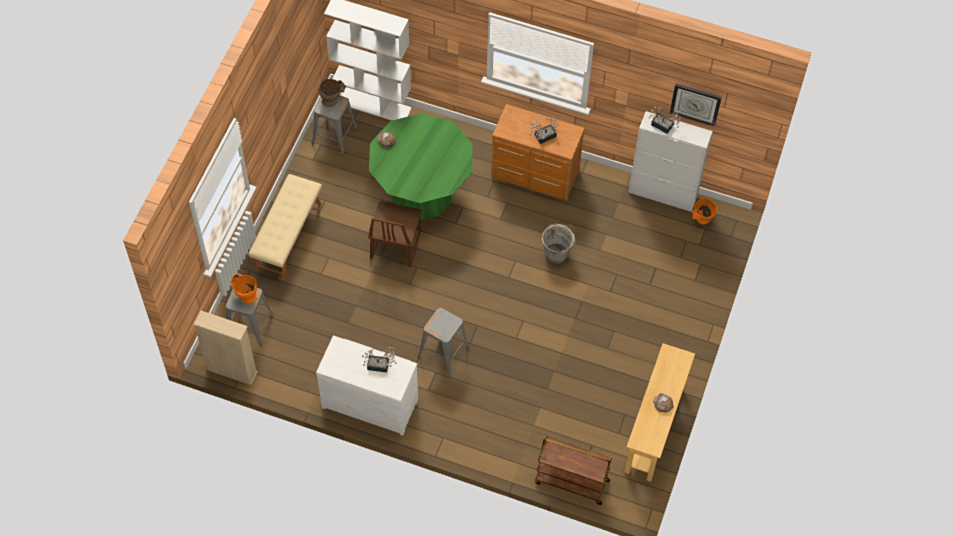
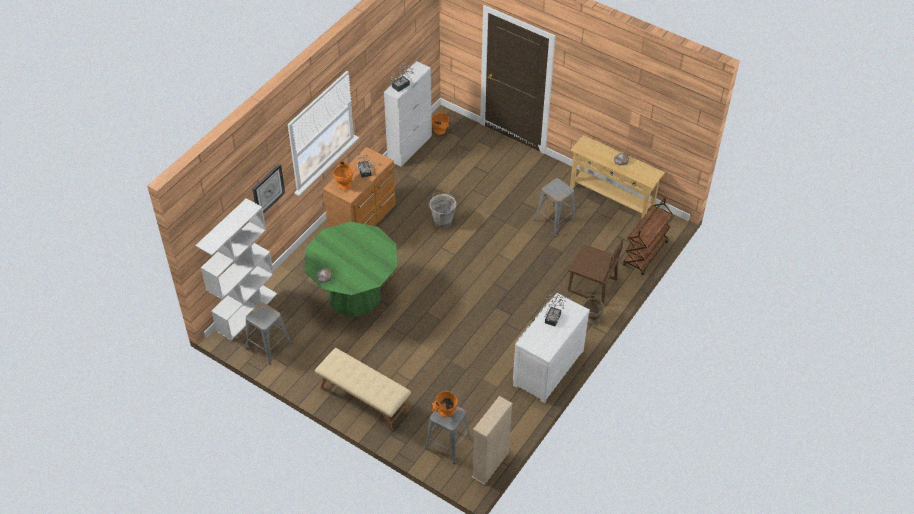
camera: 75 degrees left, 10 degrees down
beige vase [319,79,347,107] -> beige vase moved to [584,295,604,324]
brown chair [368,201,422,267] -> brown chair moved to [568,238,624,304]
grey stool [418,308,469,374] -> grey stool moved to [534,178,576,237]
wall clock [670,83,722,127] -> wall clock moved to [252,164,285,214]
none -> orange vase [333,161,353,190]

